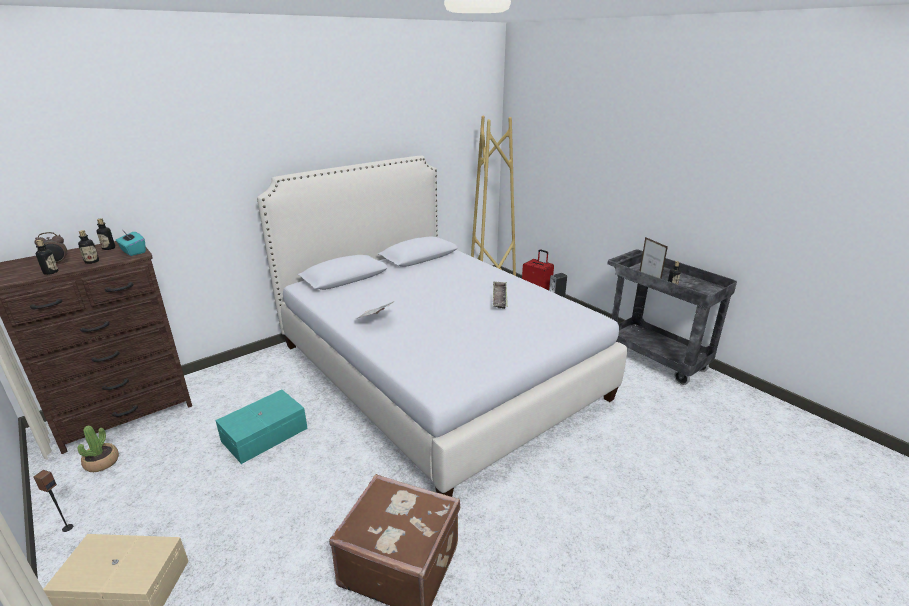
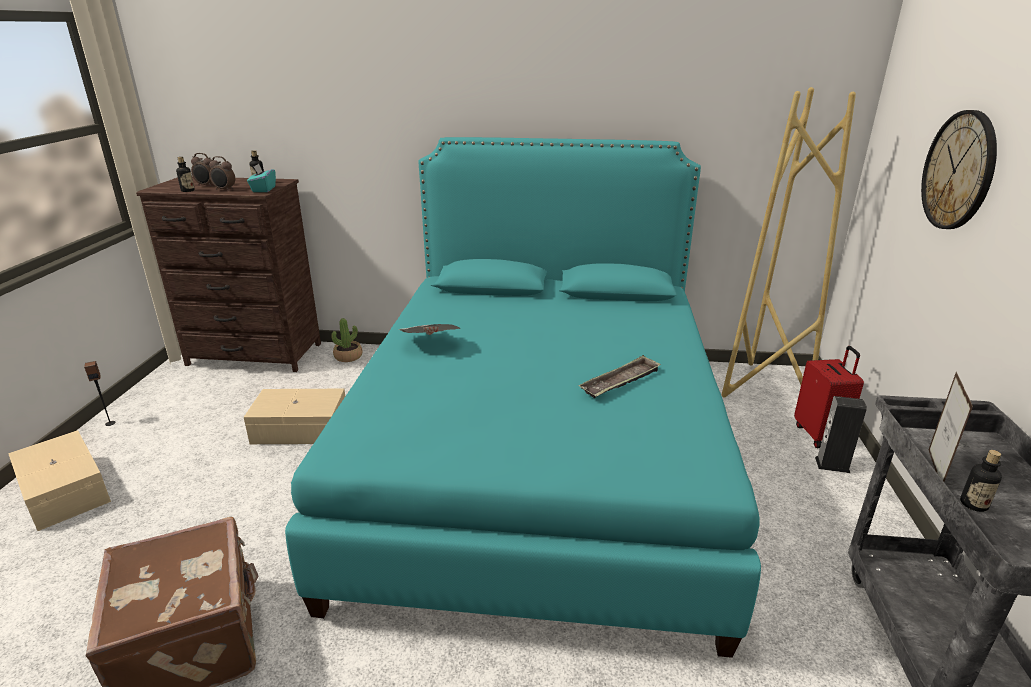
camera: 45 degrees right, 0 degrees up
bottle [78,230,99,264] -> alarm clock [209,156,235,191]
potted plant [78,426,119,472] -> potted plant moved to [331,318,362,362]
turquoise storage box [215,390,308,464] -> beige storage box [244,389,345,444]
white bed [257,156,627,497] -> turquoise bed [285,137,761,658]
none -> wall clock [921,110,997,229]

